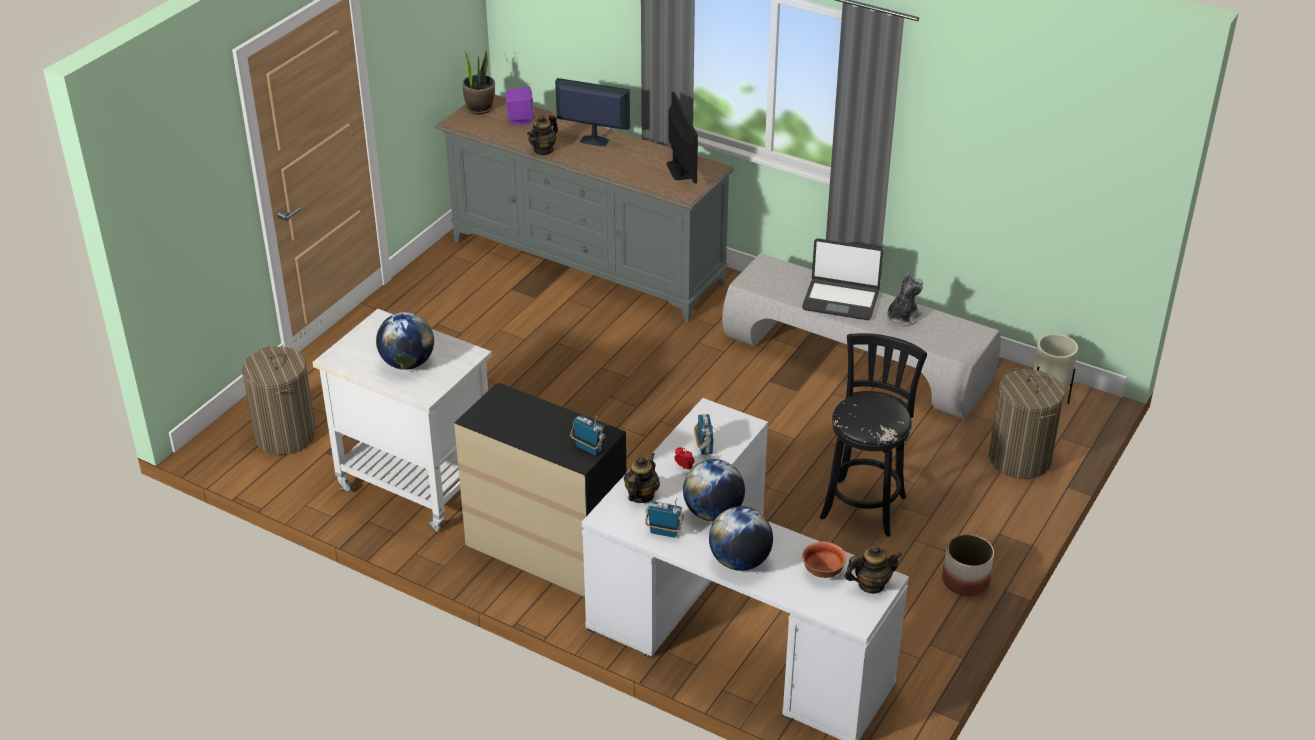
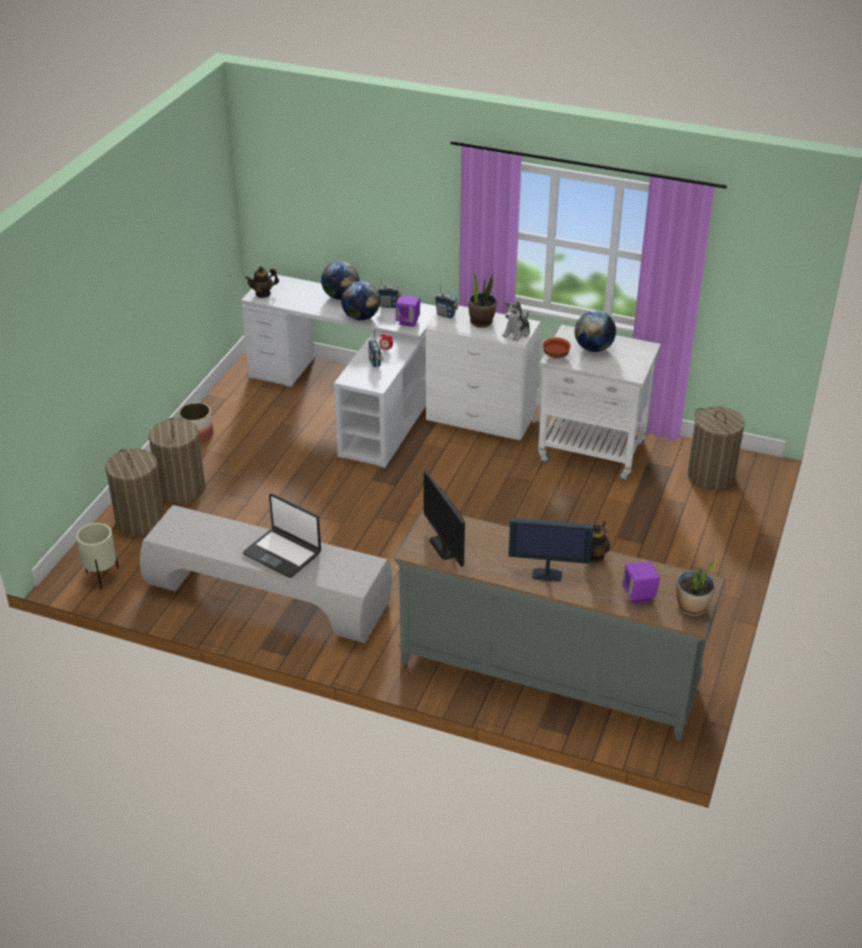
camera: 170 degrees right, 0 degrees up
black dresser [454,383,626,597] -> white dresser [426,305,540,441]
teapot [624,452,660,503] -> purple speaker [396,295,420,327]
laptop [802,238,883,320] -> laptop turned 150 degrees counterclockwise [243,493,321,578]
bowl [802,541,846,578] -> bowl moved to [543,337,571,359]
black stool [820,333,927,537] -> none
plush toy [886,273,923,326] -> plush toy moved to [502,301,530,342]
none -> laundry basket [148,418,205,503]
none -> potted plant [469,271,497,328]

